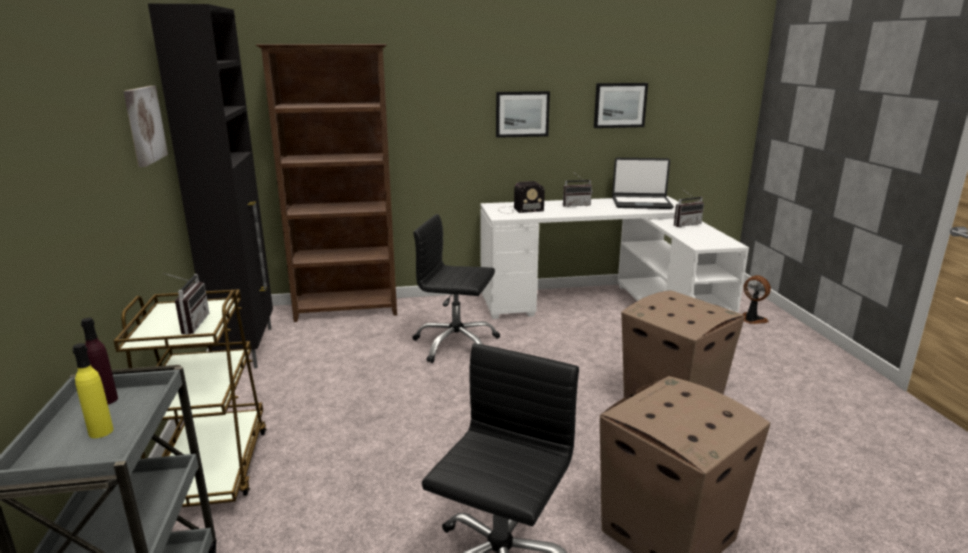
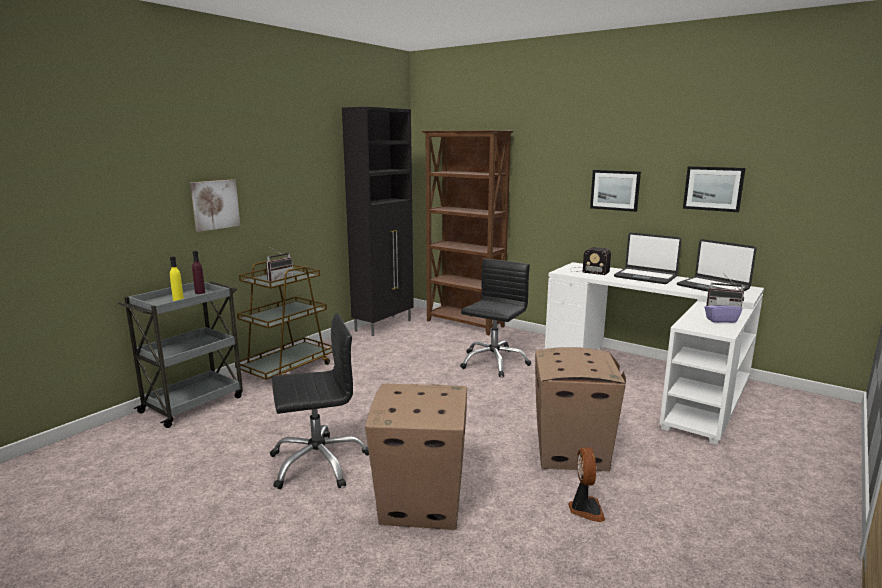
camera: 45 degrees right, 5 degrees down
picture [124,86,168,167] -> picture moved to [190,179,240,232]
black office chair [412,214,500,363] -> black office chair turned 60 degrees clockwise [460,259,531,377]
radio [563,171,592,207] -> laptop [614,233,681,284]
fan [743,275,771,324] -> fan moved to [568,447,605,522]
none -> purple tissue box [704,297,742,323]

